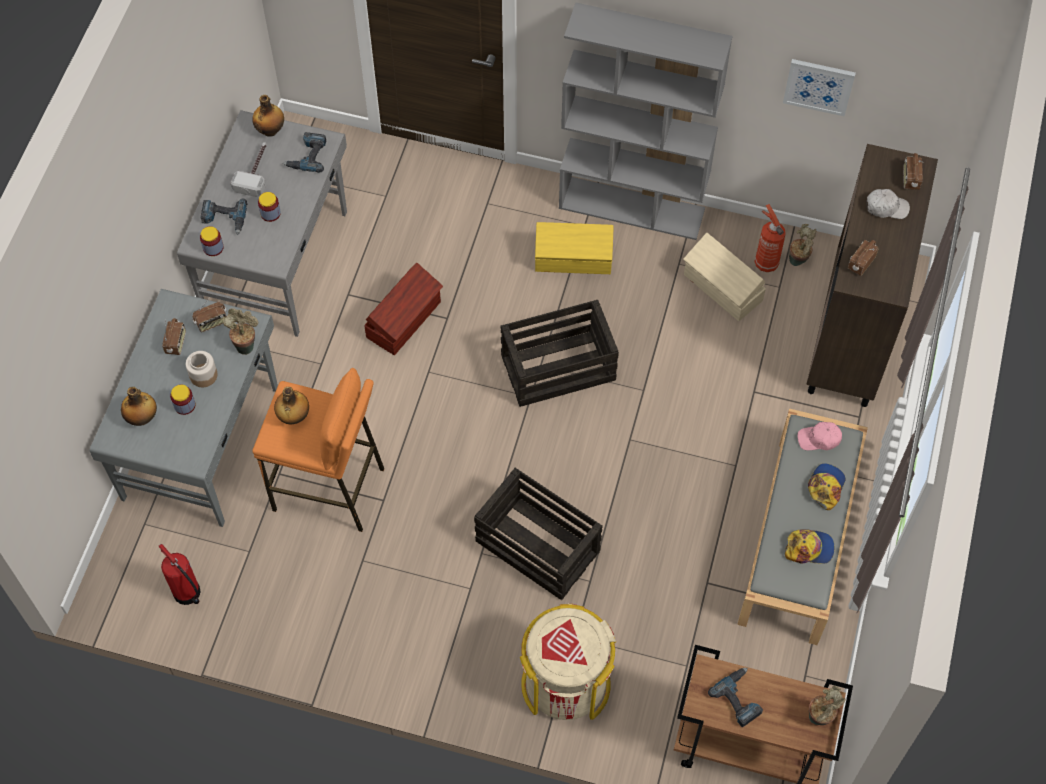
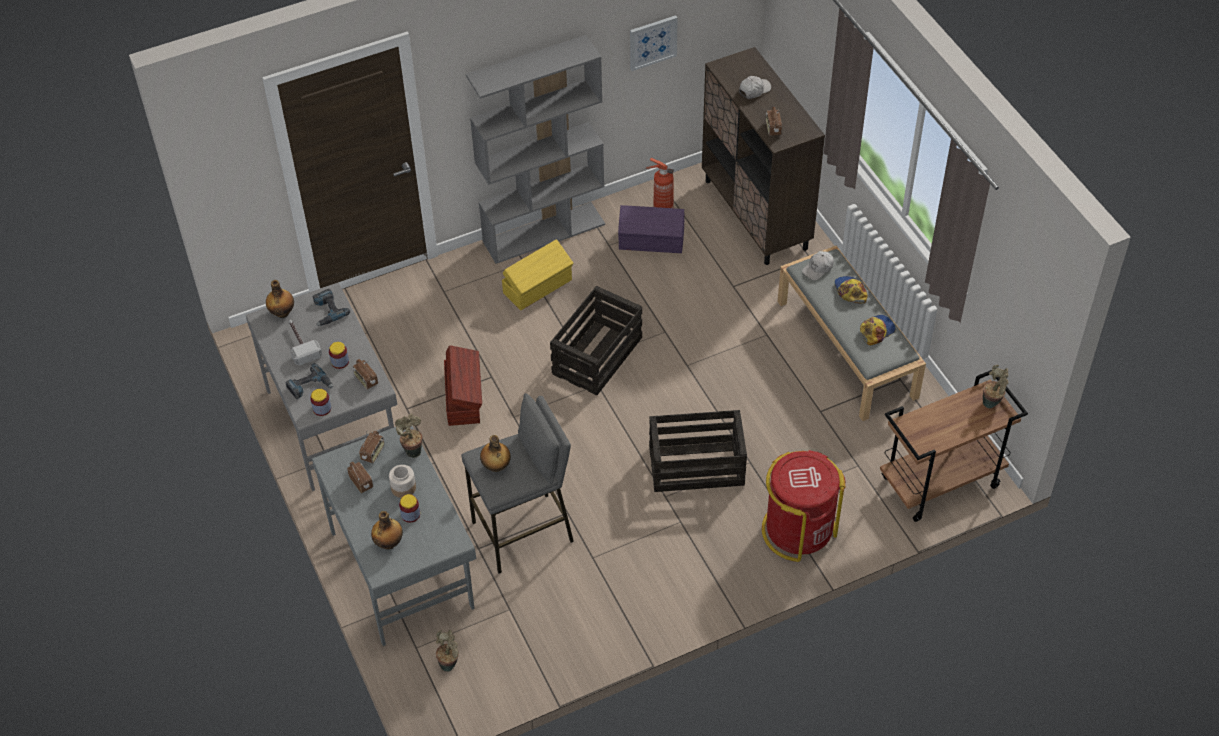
camera: 40 degrees left, 10 degrees down
fire extinguisher [159,544,201,605] -> none
orange stool [252,368,384,532] -> grey stool [461,393,574,574]
beige trash can [520,604,616,720] -> red trash can [762,450,846,562]
beige storage box [684,233,766,321] -> purple storage box [618,205,685,253]
power drill [708,668,763,727] -> none
potted plant [789,224,816,266] -> potted plant moved to [436,630,459,672]
pink cap [797,422,842,450] -> white cap [802,251,834,281]
radio [903,153,924,190] -> radio moved to [353,359,378,390]

